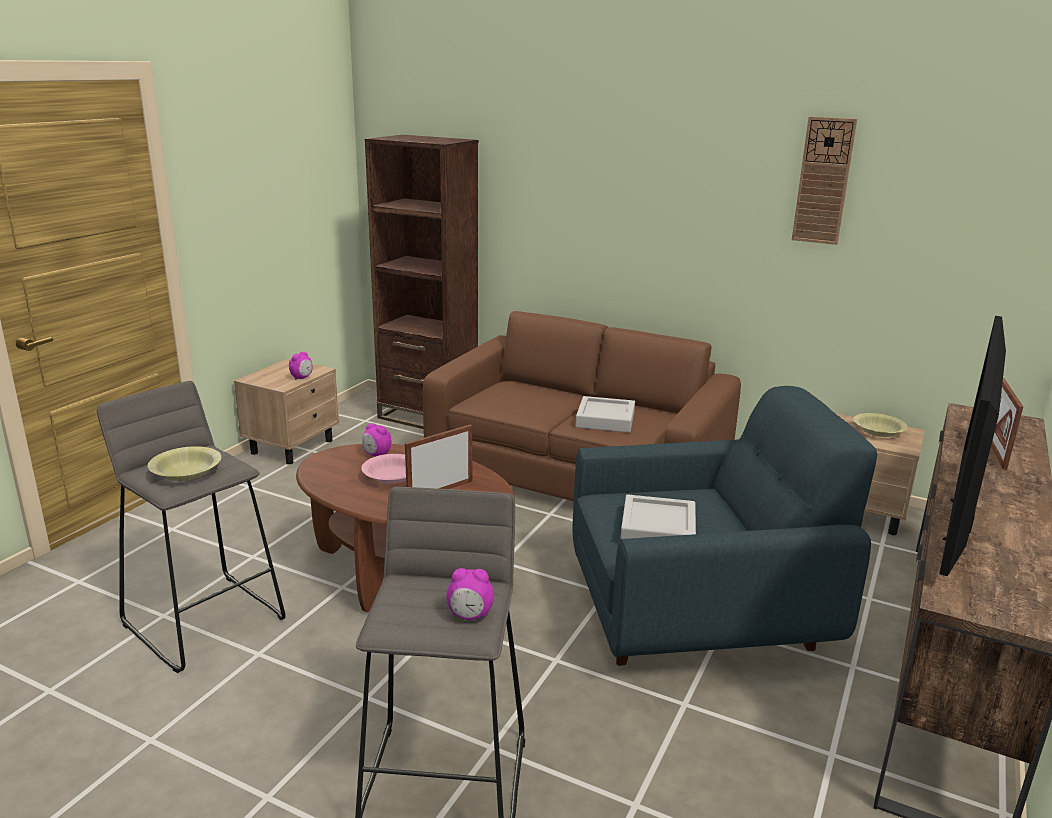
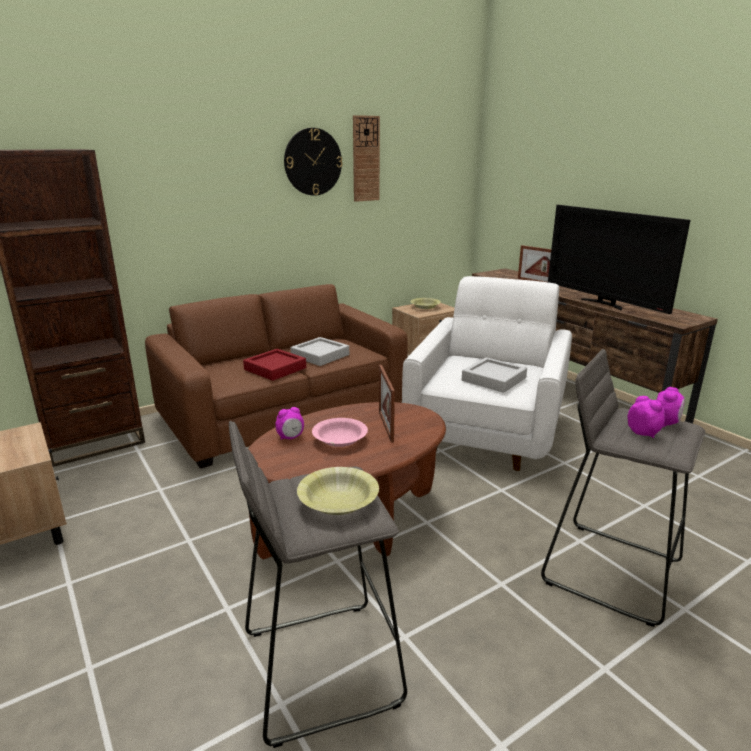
camera: 60 degrees left, 0 degrees up
alarm clock [289,352,313,380] -> alarm clock moved to [628,396,665,438]
blue armchair [573,386,877,666] -> white armchair [402,276,572,471]
none -> red tray [243,349,306,381]
none -> wall clock [284,128,343,196]

